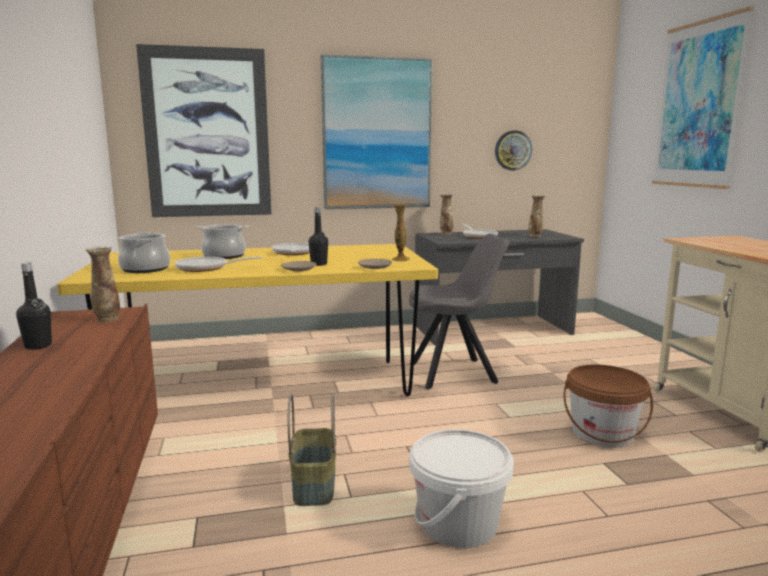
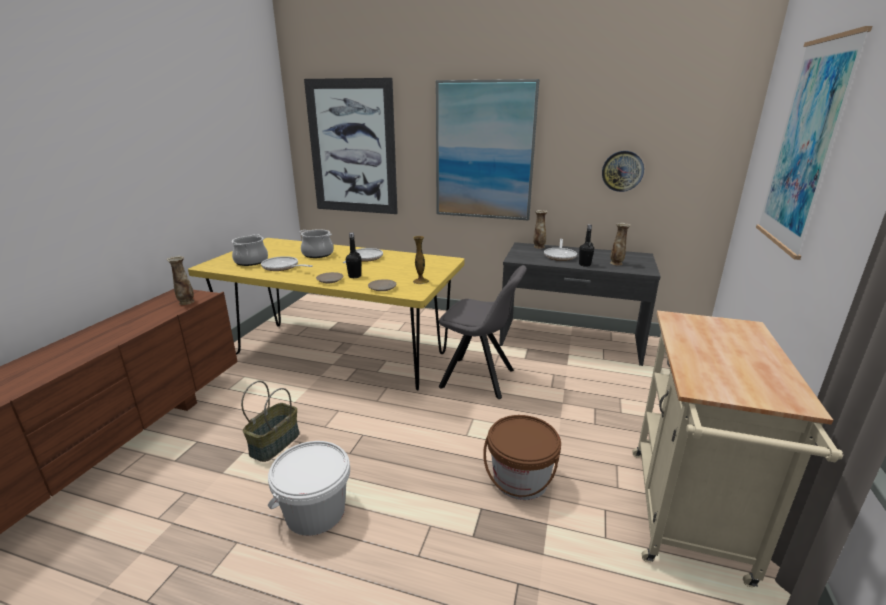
camera: 30 degrees right, 10 degrees up
black bottle [16,262,52,350] -> black bottle moved to [579,224,594,267]

